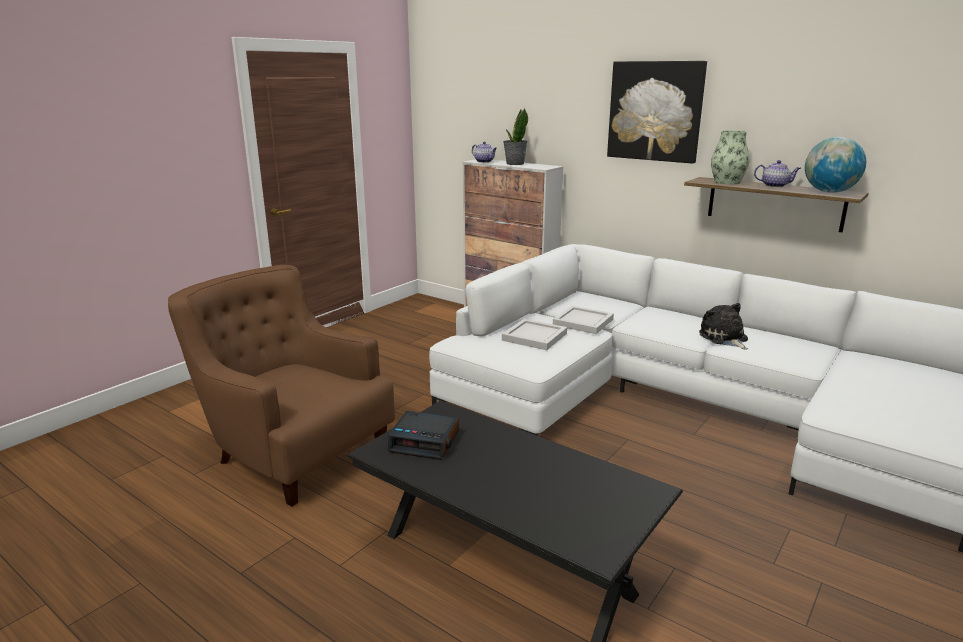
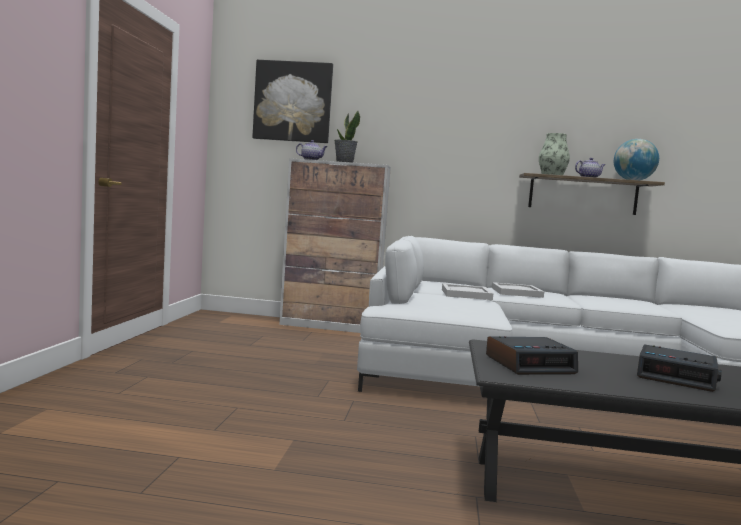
camera: 30 degrees left, 15 degrees down
brown armchair [168,265,395,507] -> none
white tray [502,319,567,350] -> white tray moved to [492,282,544,298]
picture [607,61,707,164] -> picture moved to [252,60,333,143]
plush toy [699,303,748,350] -> none
none -> alarm clock [637,344,722,392]

